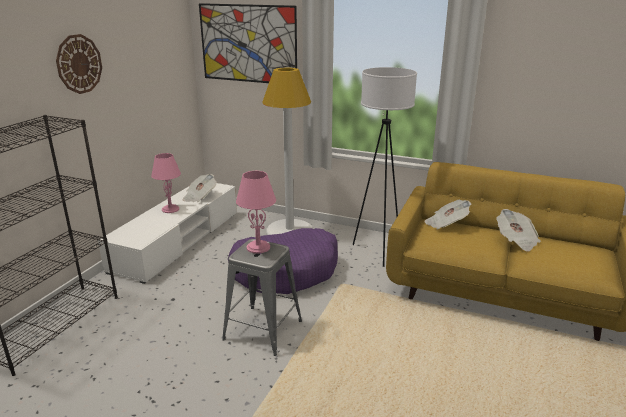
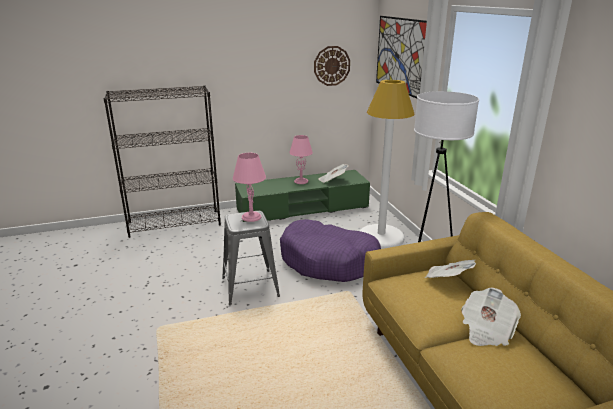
camera: 50 degrees right, 0 degrees up
wall clock [56,34,102,94] -> wall clock moved to [314,46,350,86]
white tv stand [98,183,237,284] -> green tv stand [235,170,370,222]

